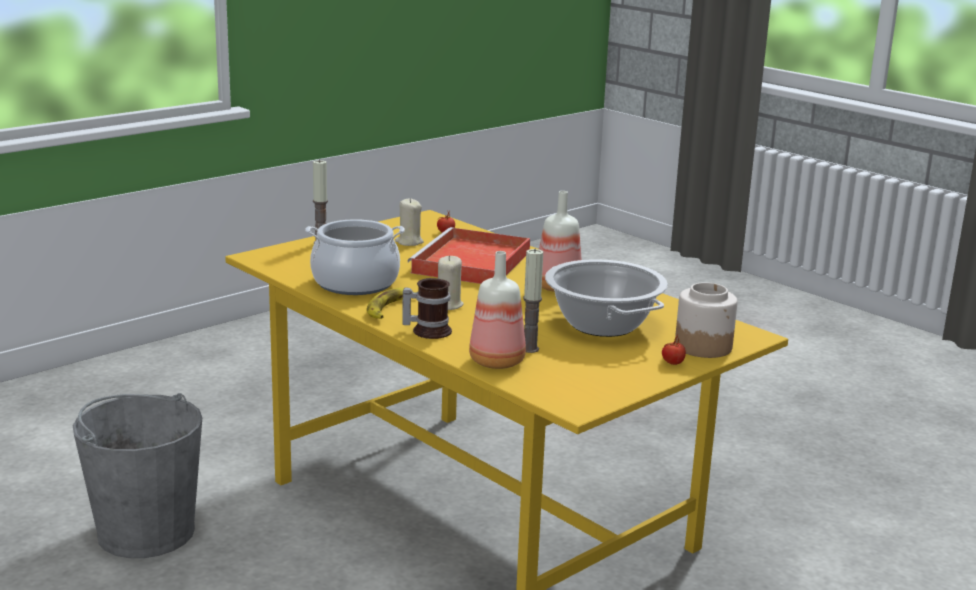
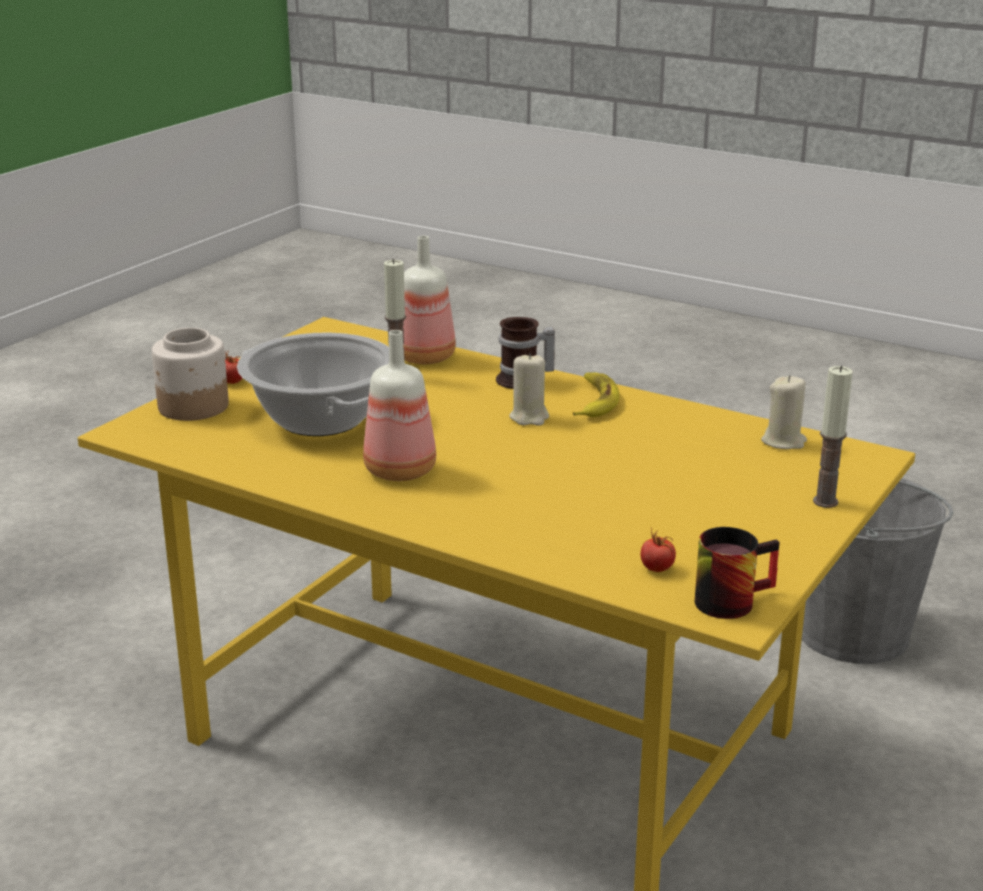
camera: 165 degrees right, 5 degrees up
cooking pot [305,219,405,295] -> none
beige candle [395,198,424,246] -> beige candle moved to [761,375,807,449]
red tray [407,227,530,284] -> none
none -> mug [695,527,780,619]

